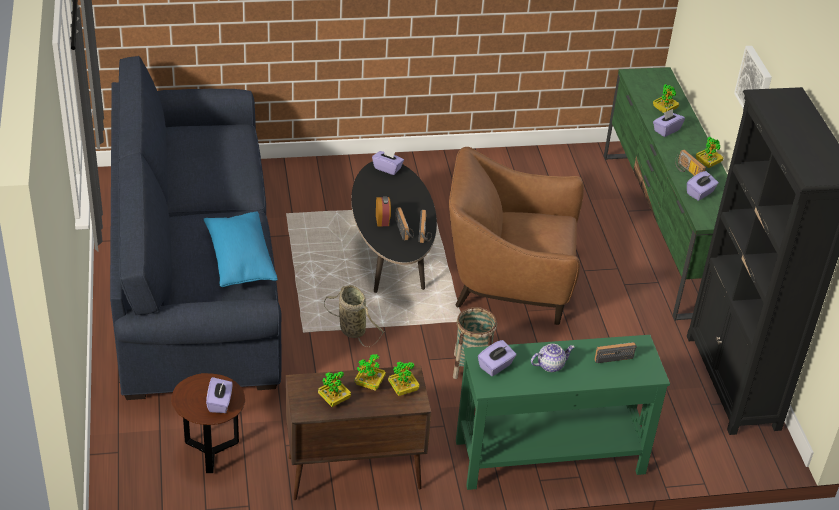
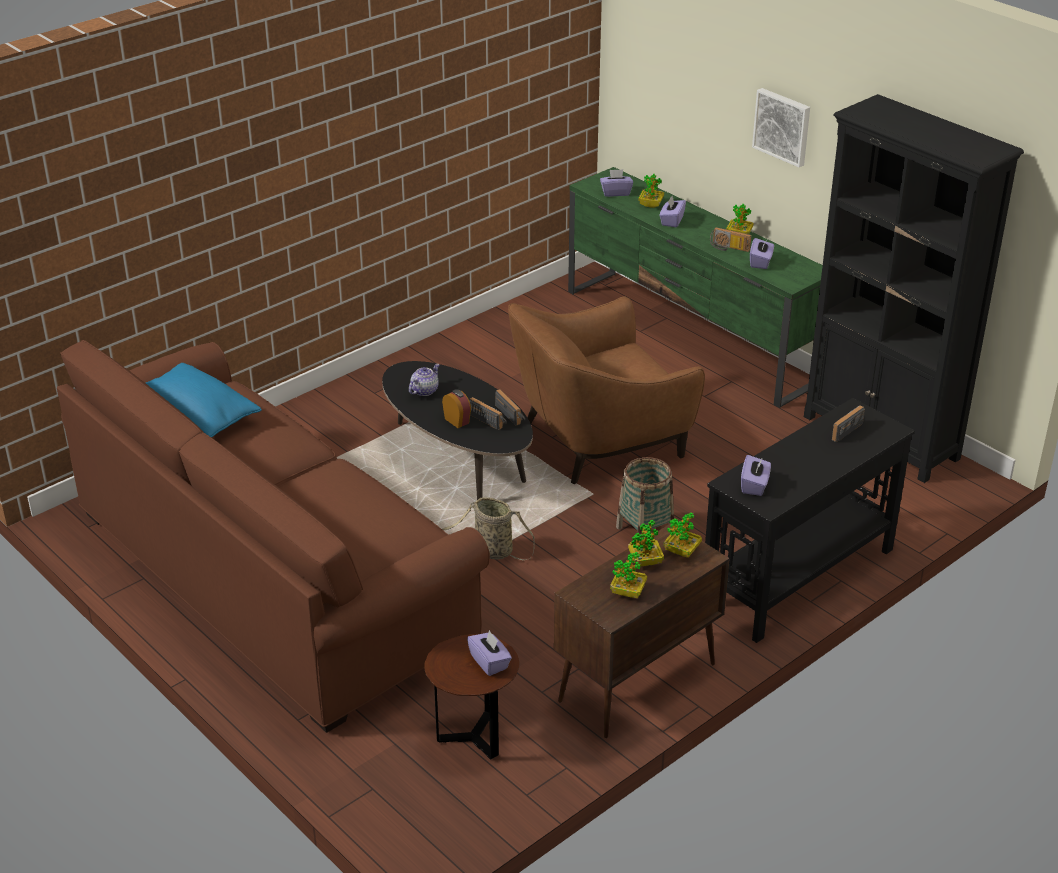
camera: 30 degrees left, 5 degrees down
blue sofa [110,56,282,400] -> brown sofa [57,340,490,733]
blue pillow [204,211,278,287] -> blue pillow moved to [146,363,262,437]
purple tissue box [372,147,404,175] -> purple tissue box moved to [600,169,633,197]
green console table [456,335,670,490] -> black console table [705,398,915,643]
teapot [531,344,574,372] -> teapot moved to [409,364,440,396]

